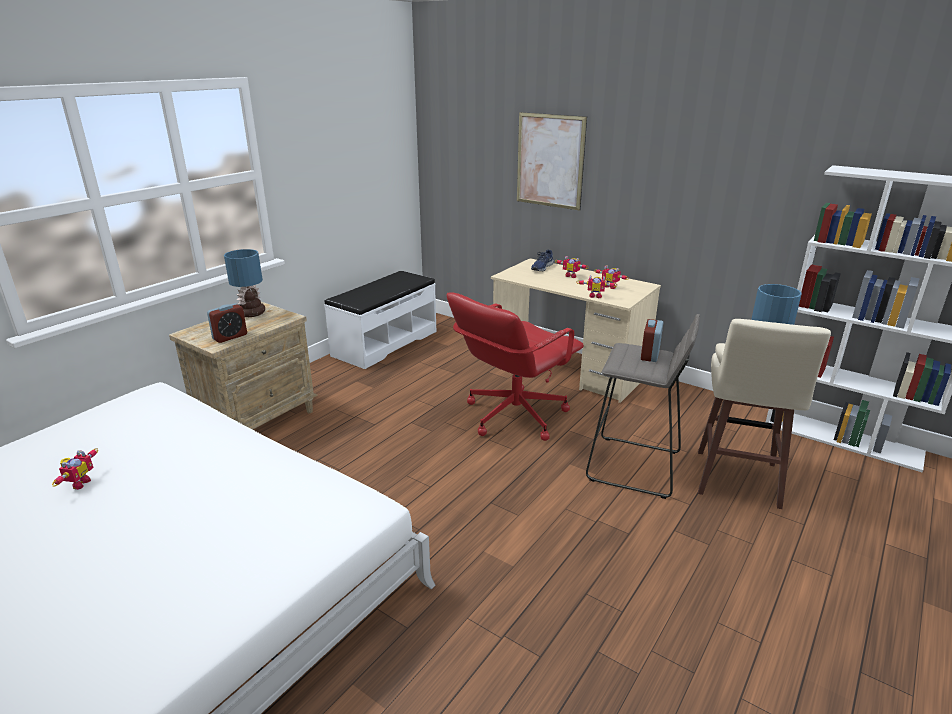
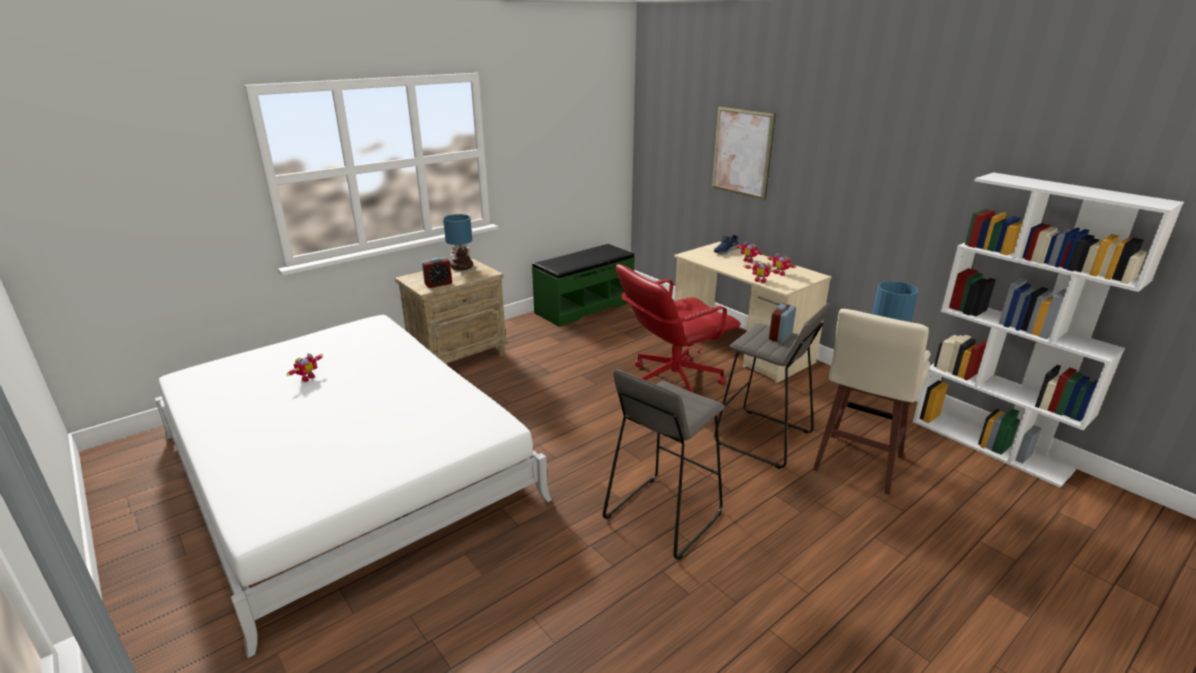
camera: 15 degrees right, 0 degrees up
white bench [324,271,436,369] -> green bench [532,244,635,327]
none -> grey stool [603,369,725,560]

